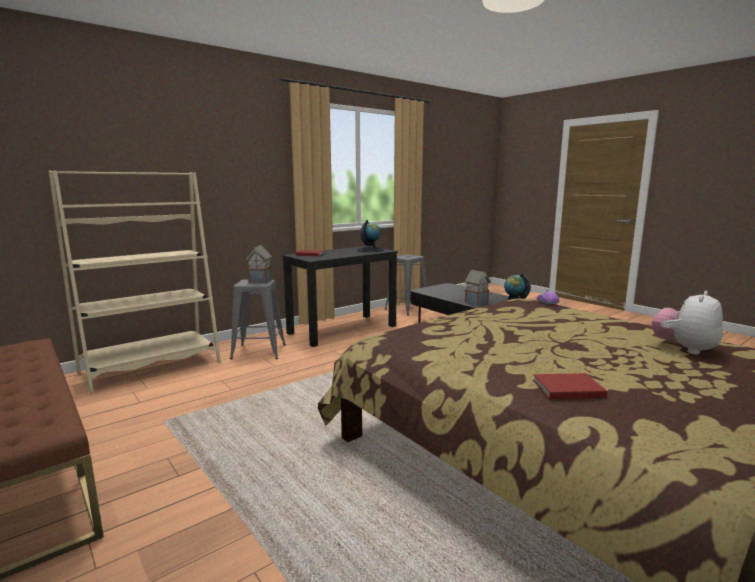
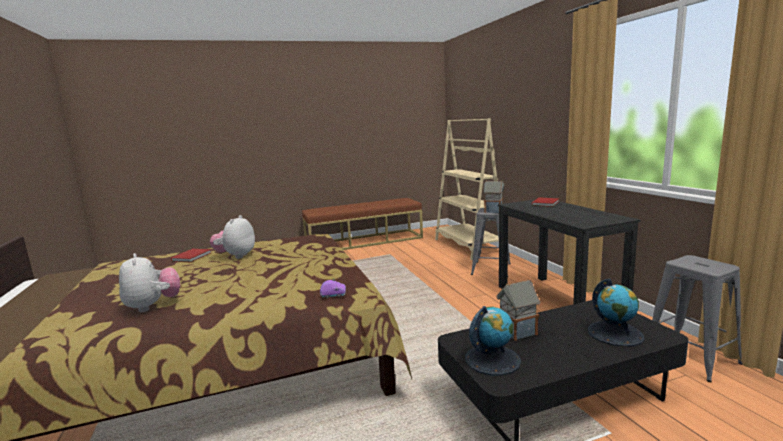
camera: 110 degrees right, 0 degrees up
globe [357,220,384,252] -> globe moved to [588,279,645,347]
none -> plush toy [210,215,255,259]

